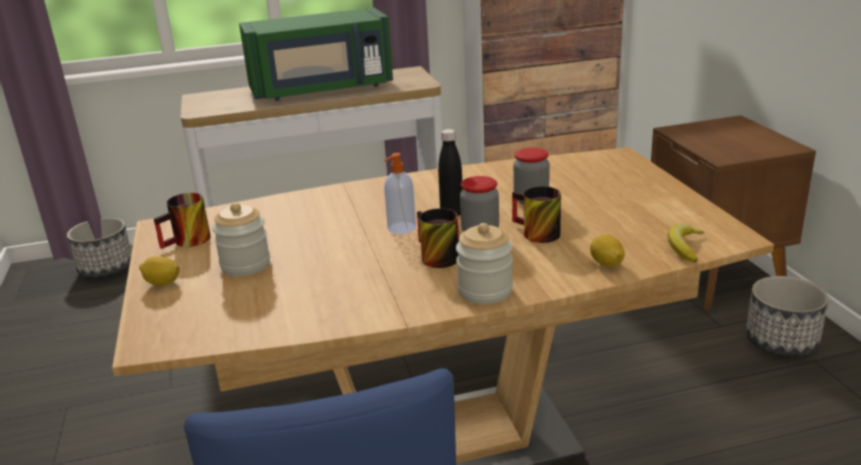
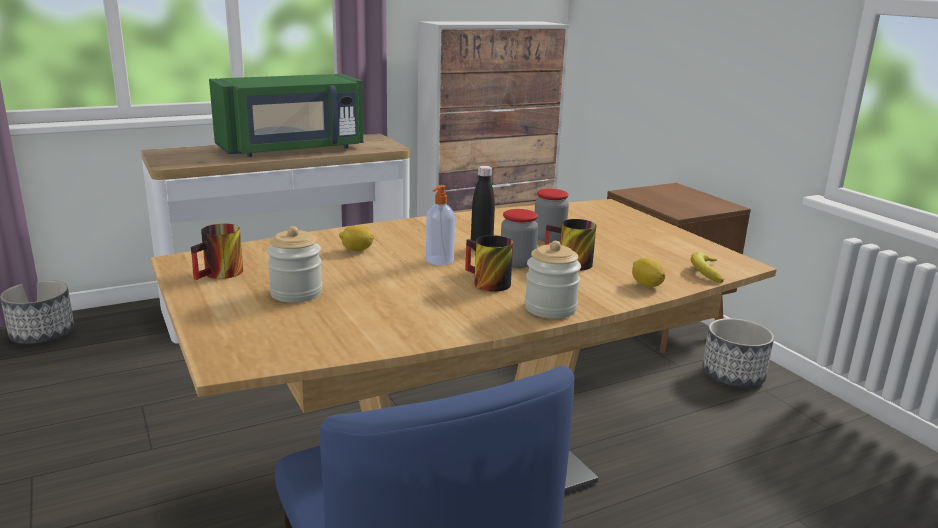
camera: 15 degrees left, 5 degrees down
lemon [139,256,180,286] -> lemon moved to [339,226,374,251]

